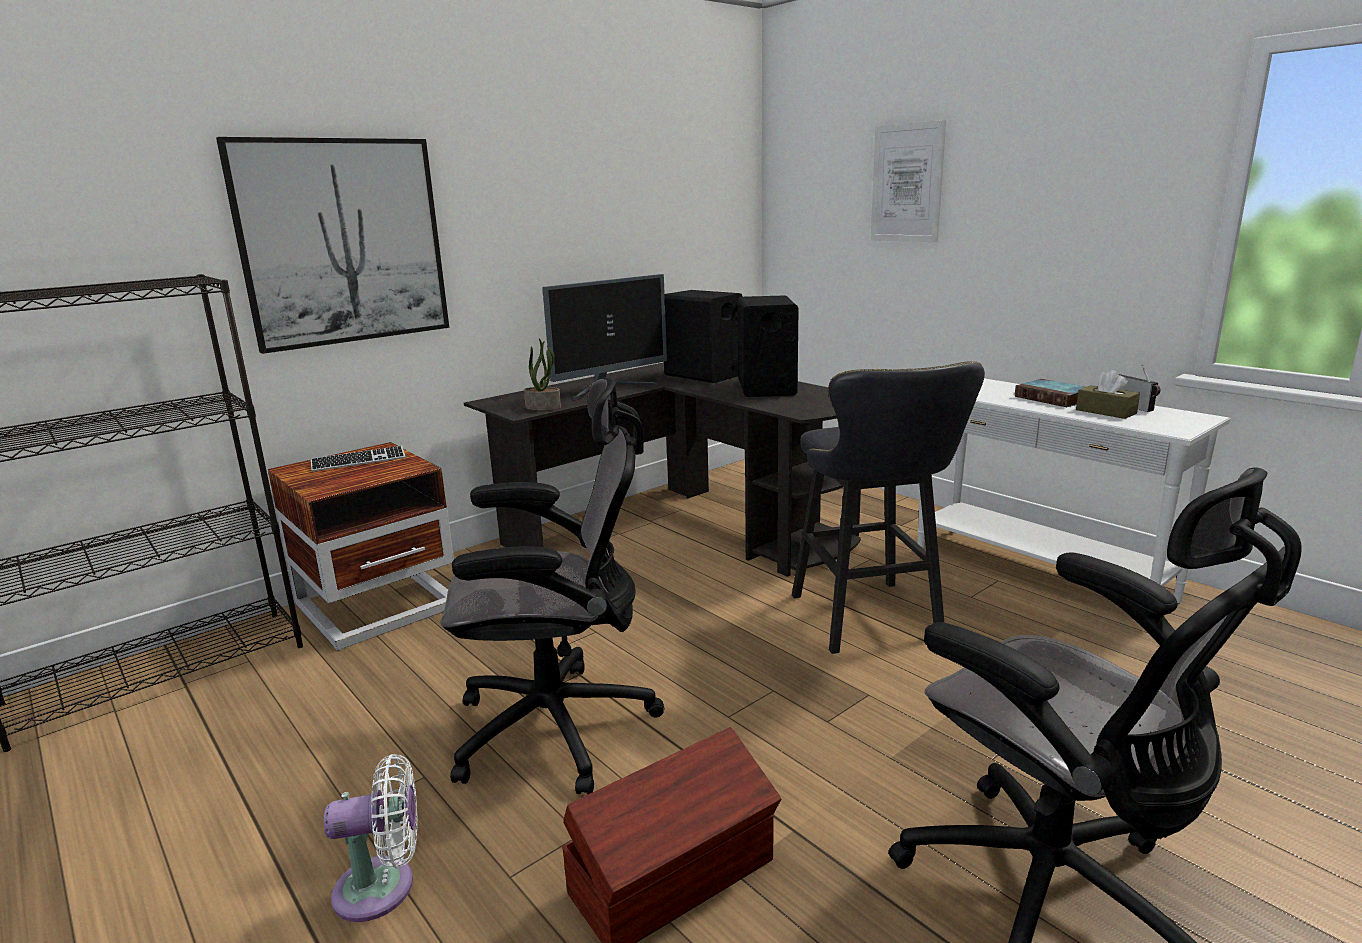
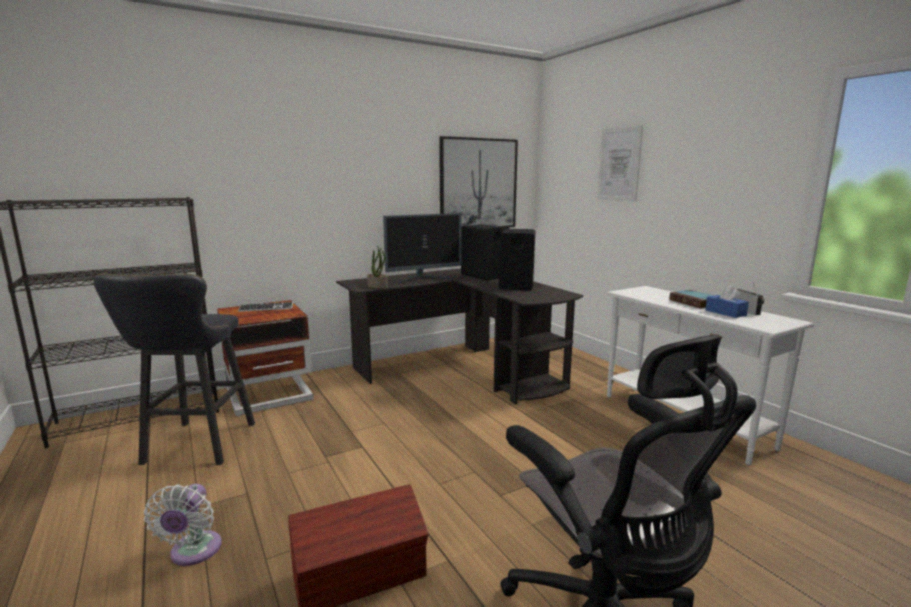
camera: 10 degrees right, 5 degrees down
picture [216,137,449,354] -> picture moved to [439,136,518,227]
white fan [324,754,418,922] -> white fan turned 90 degrees clockwise [144,484,222,566]
office chair [440,377,665,795] -> none
black stool [792,361,985,654] -> black stool moved to [93,274,255,465]
brown tissue box [1076,370,1140,419] -> blue tissue box [705,285,749,318]

